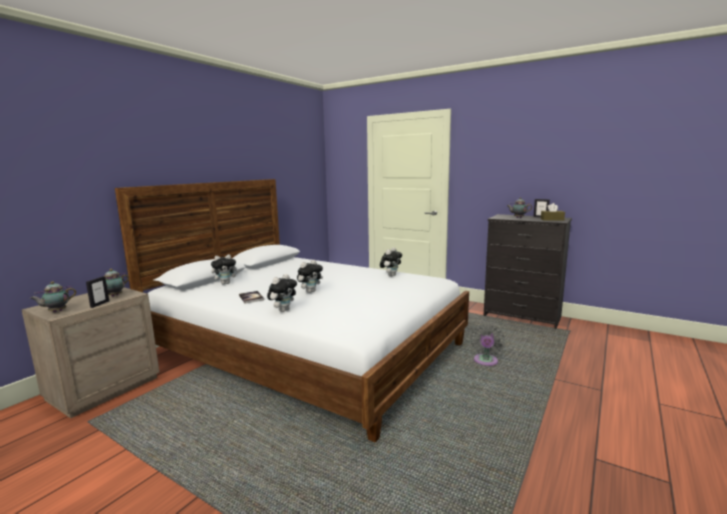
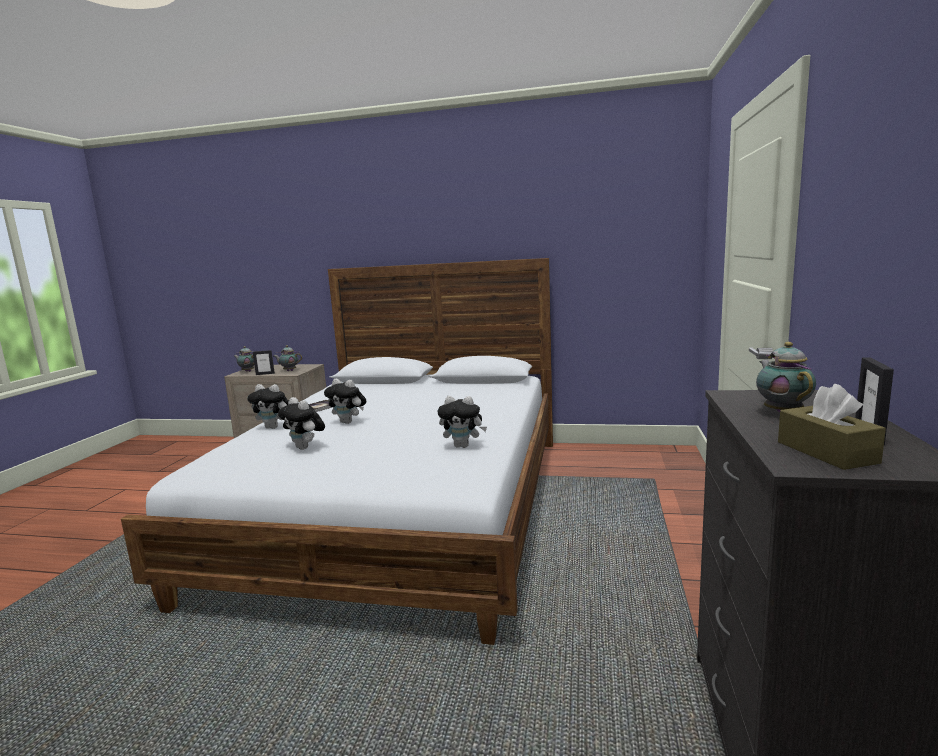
camera: 70 degrees right, 0 degrees up
plush toy [211,255,240,285] -> plush toy moved to [278,397,325,450]
grey fan [470,324,505,366] -> none

